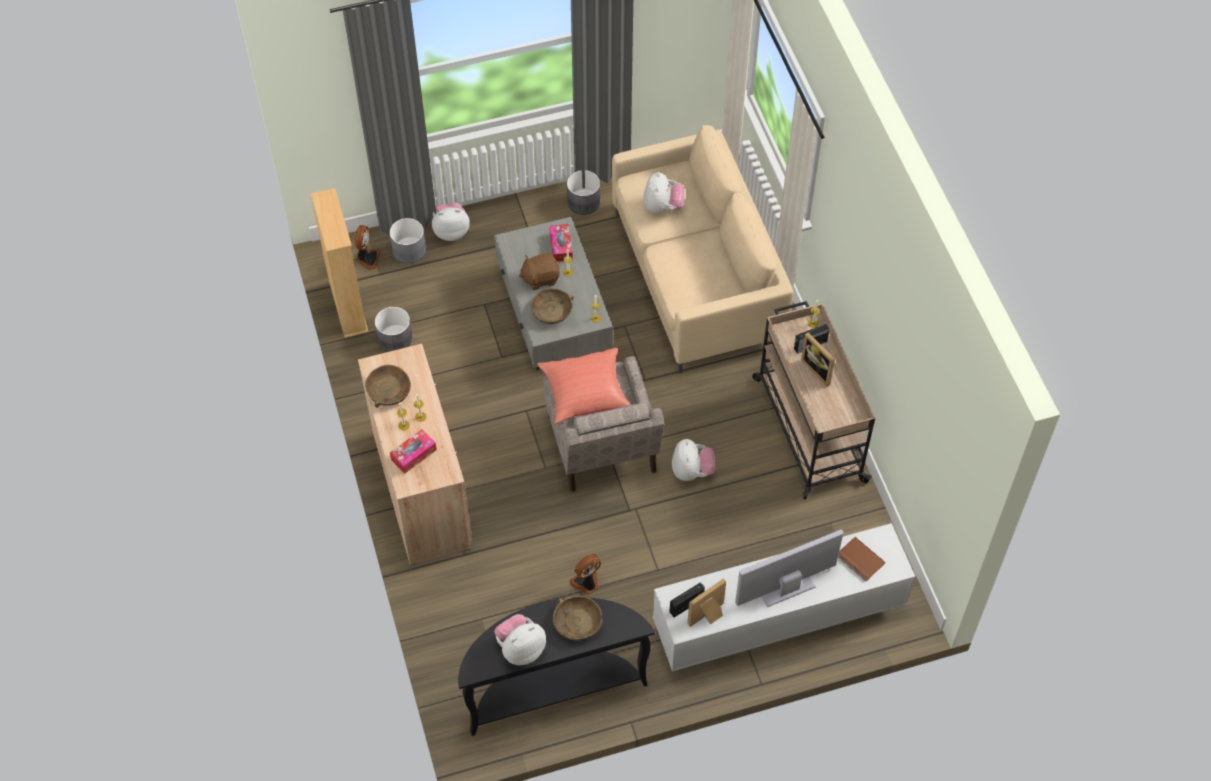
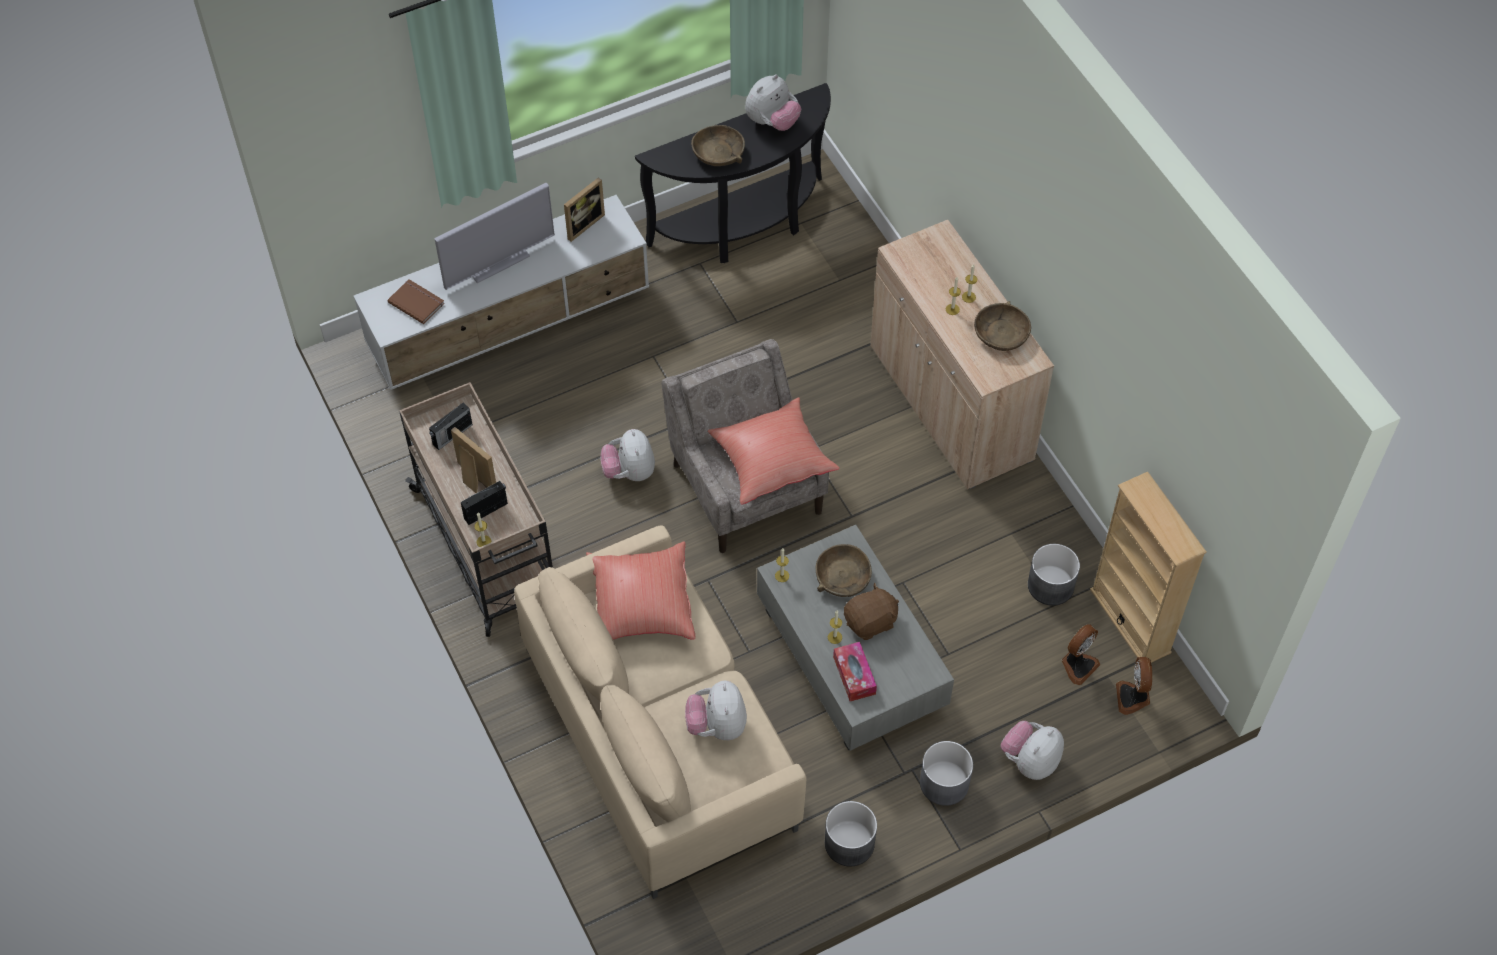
camera: 170 degrees right, 0 degrees up
grey planter [390,218,426,263] -> grey planter moved to [920,741,973,806]
tissue box [390,429,437,474] -> none
plush toy [432,202,470,241] -> plush toy turned 150 degrees clockwise [1001,721,1064,780]
fan [570,554,601,594] -> fan moved to [1061,624,1100,685]
radio [669,583,705,617] -> radio moved to [429,403,473,450]
none -> red pillow [586,541,696,640]

